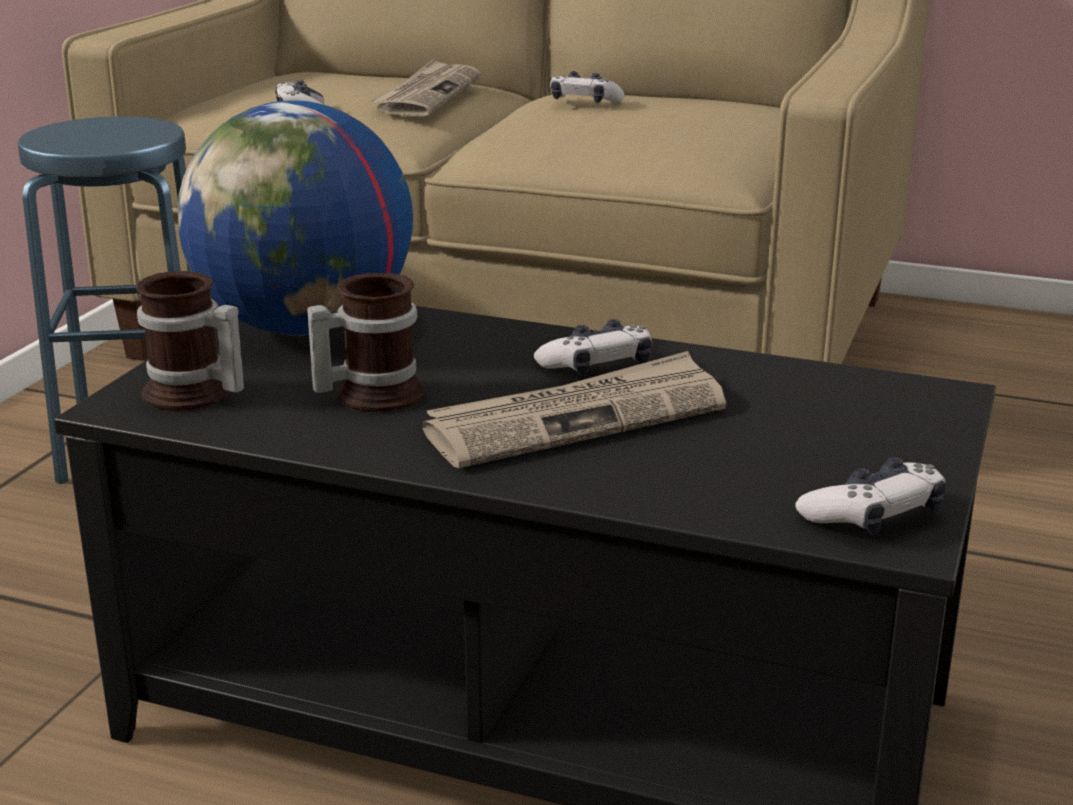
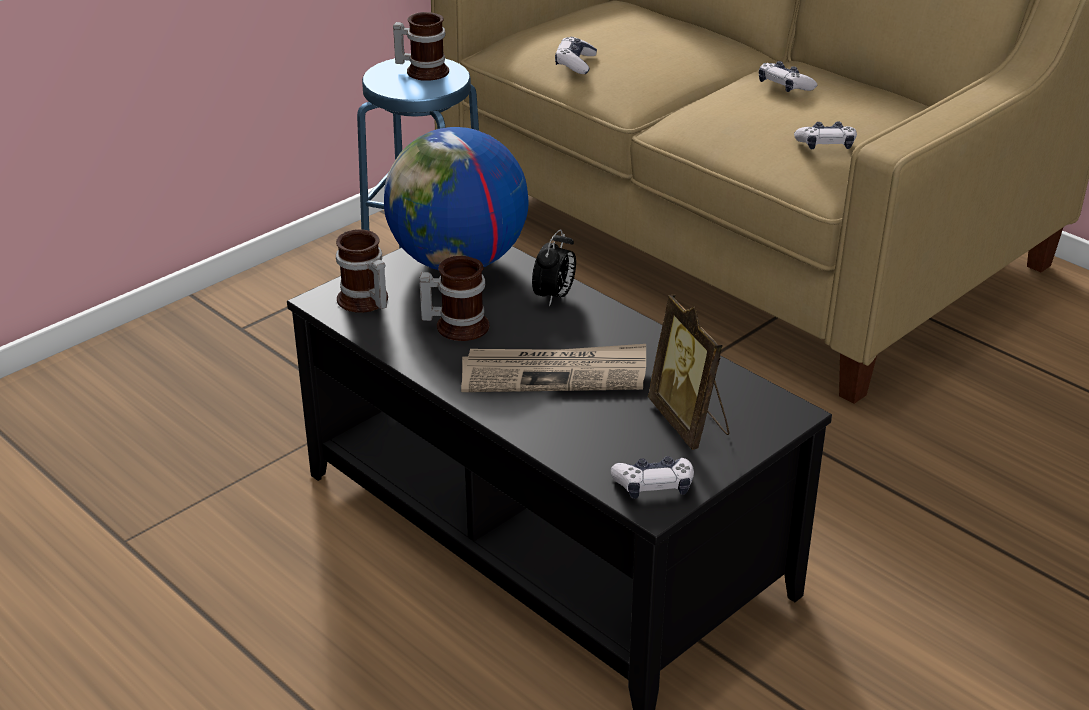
camera: 25 degrees right, 10 degrees up
newspaper [369,59,481,117] -> none
game controller [533,319,652,376] -> game controller moved to [794,122,857,149]
none -> mug [393,12,449,81]
none -> alarm clock [532,229,576,306]
none -> picture frame [648,295,730,450]

